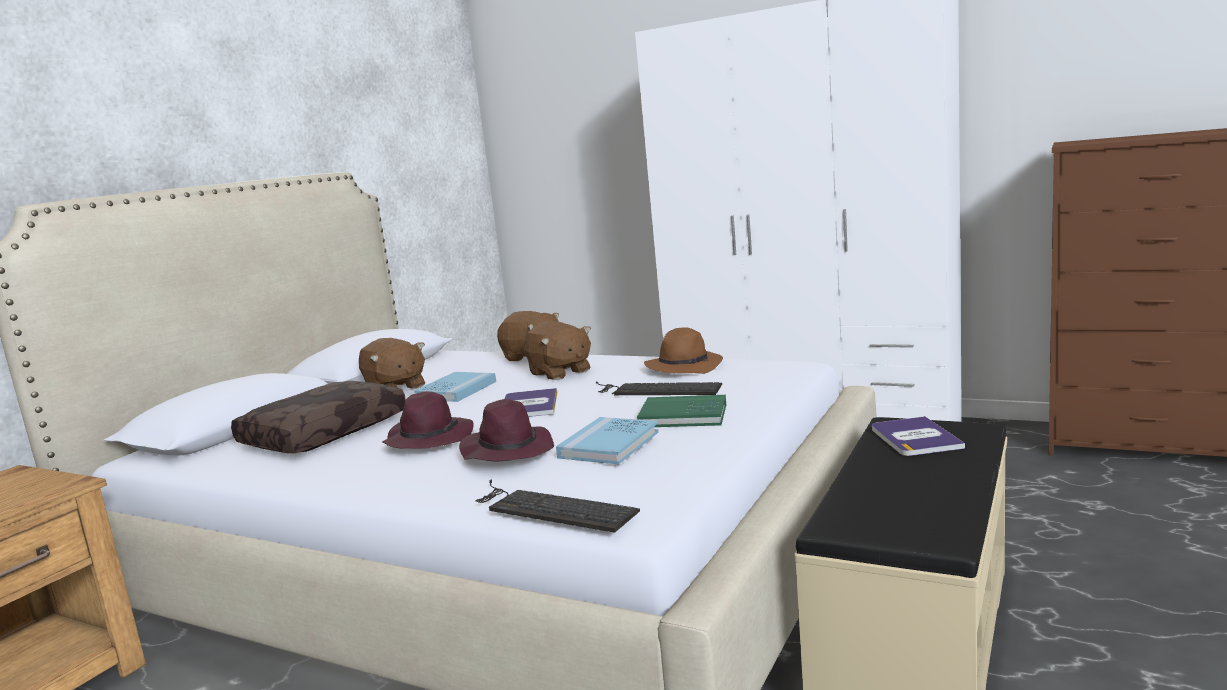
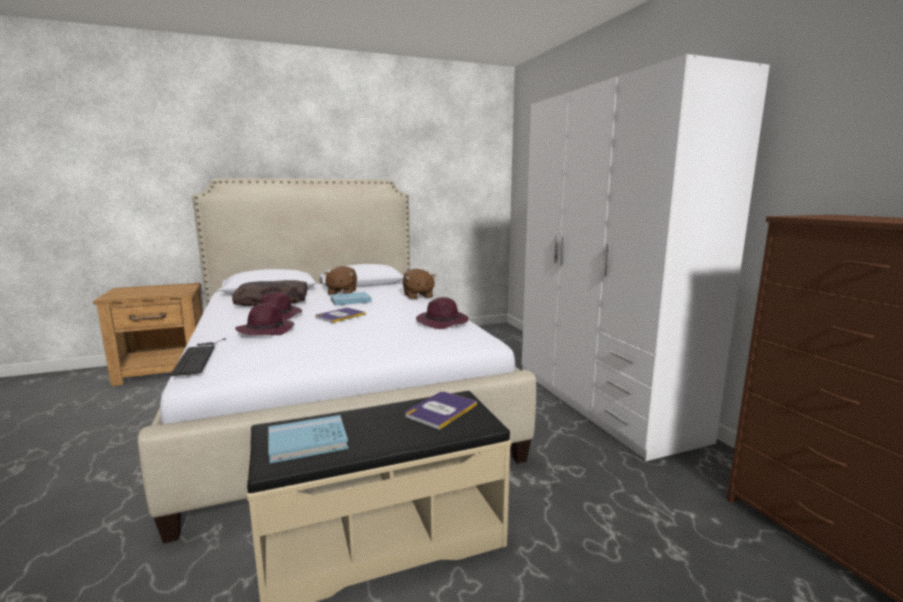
camera: 40 degrees right, 0 degrees up
brown plush toy [523,321,591,380] -> none
blue book [556,417,659,464] -> blue book moved to [268,415,348,463]
keyboard [596,381,722,395] -> none
green book [637,395,726,427] -> none
brown hat [644,327,723,374] -> purple hat [416,297,469,329]

